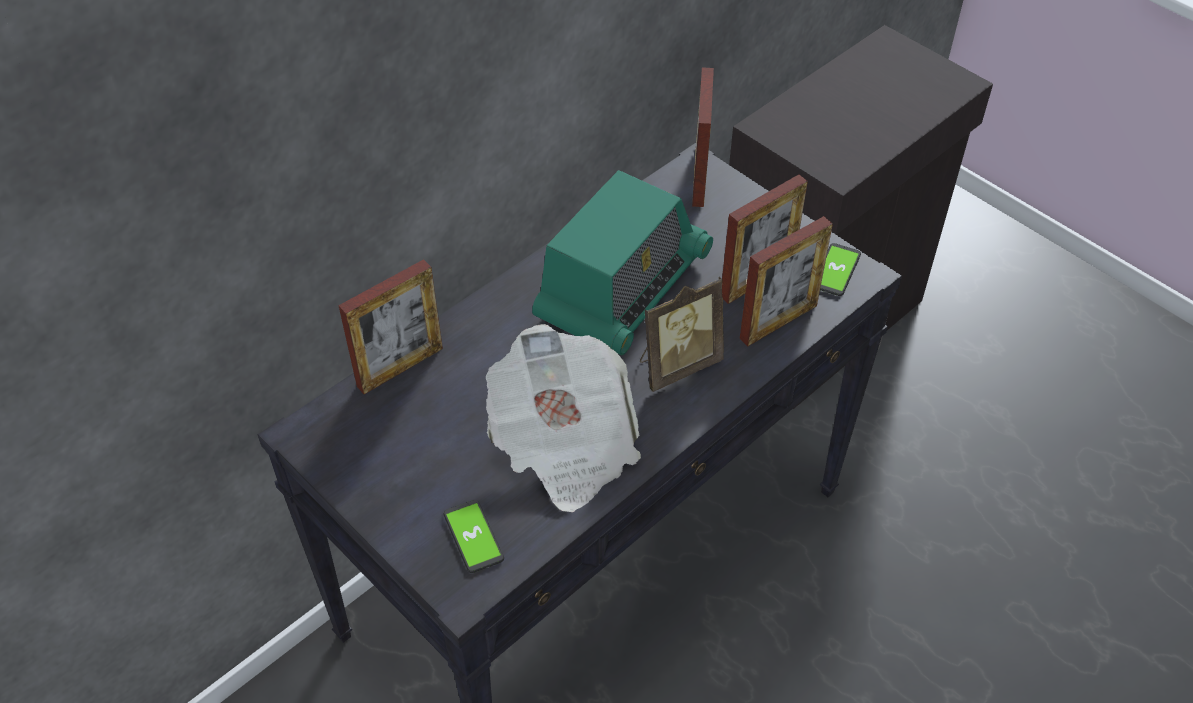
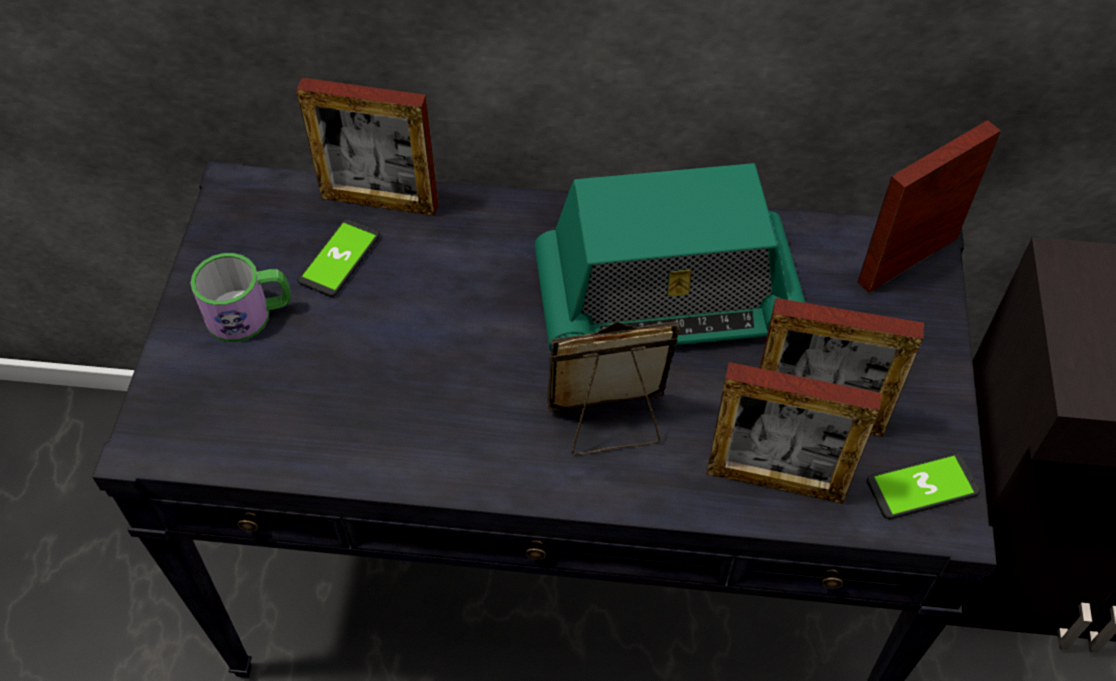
camera: 50 degrees right, 5 degrees up
phone [443,500,504,573] -> phone moved to [298,219,380,297]
newspaper [486,324,641,512] -> none
picture frame [640,277,724,392] -> picture frame turned 150 degrees clockwise [547,321,679,455]
none -> mug [191,253,291,342]

